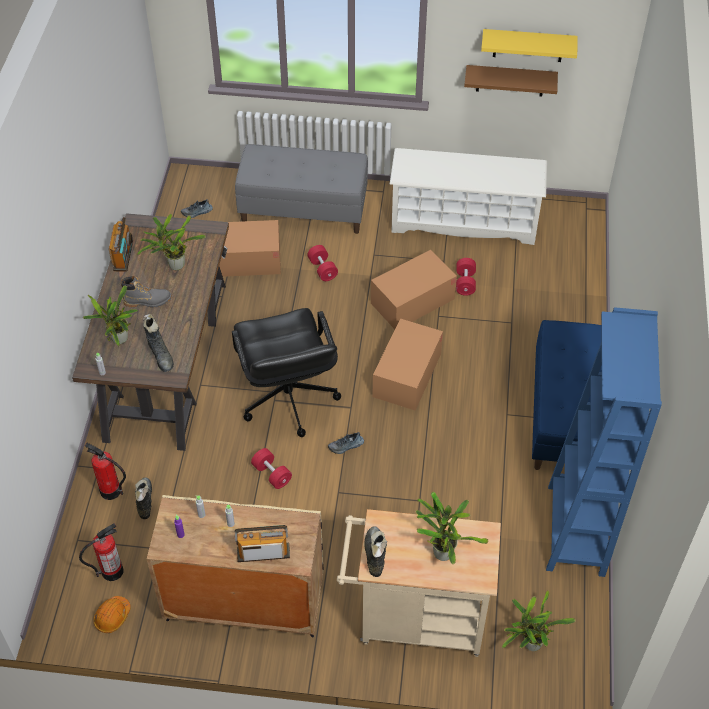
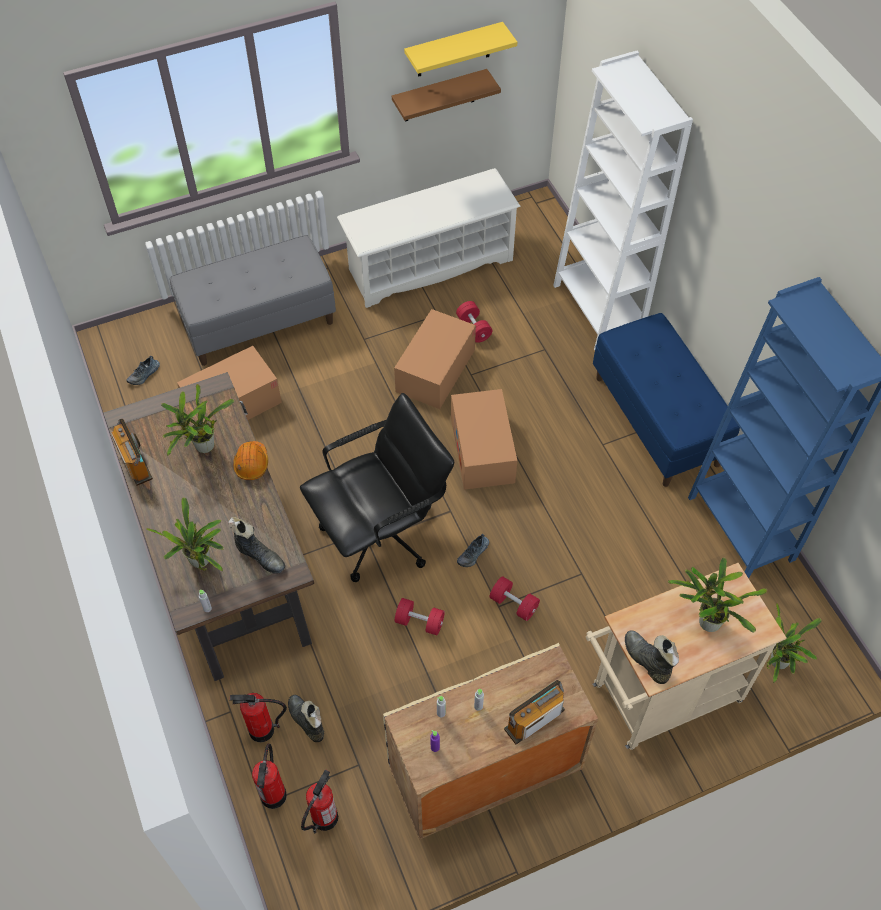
camera: 30 degrees left, 5 degrees up
orange hard hat [94,596,131,633] -> orange hard hat moved to [233,441,268,480]
grey boot [121,276,172,308] -> none
black office chair [232,308,341,437] -> black office chair turned 75 degrees counterclockwise [300,393,454,582]
red dumbbell [307,245,338,281] -> red dumbbell moved to [489,576,540,621]
none -> fire extinguisher [252,743,287,809]
none -> white bookcase [553,51,693,350]

